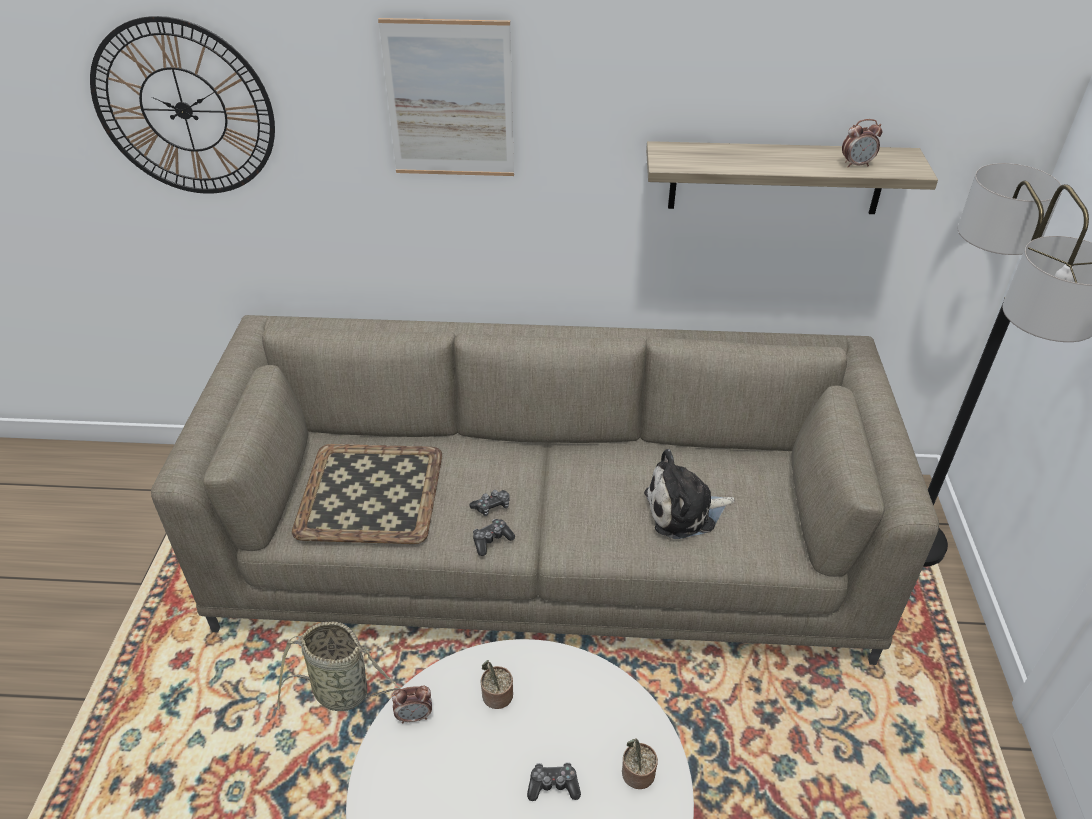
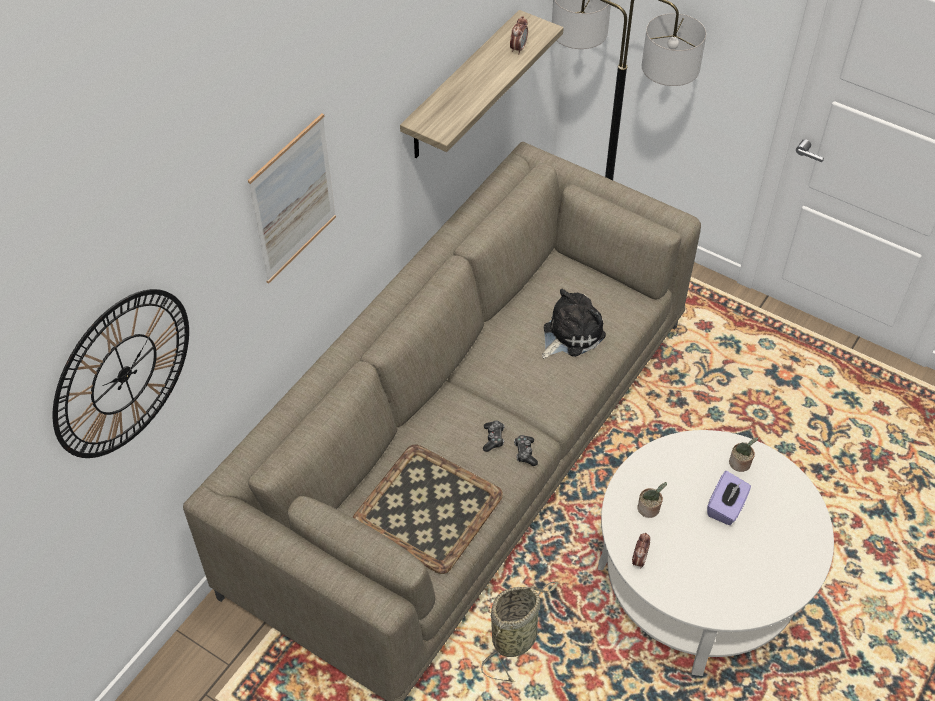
camera: 60 degrees left, 10 degrees up
game controller [527,762,581,801] -> purple tissue box [707,471,751,525]
plush toy [644,449,734,539] -> plush toy turned 150 degrees counterclockwise [542,289,606,359]

